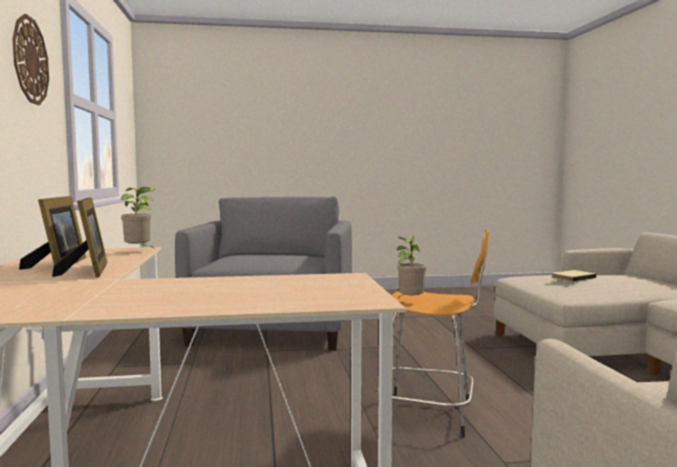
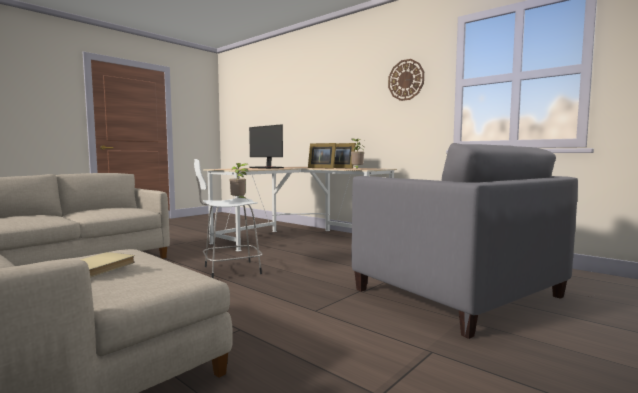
camera: 140 degrees right, 0 degrees up
orange stool [377,230,489,438] -> white stool [194,159,262,278]
none -> monitor [249,124,284,169]

